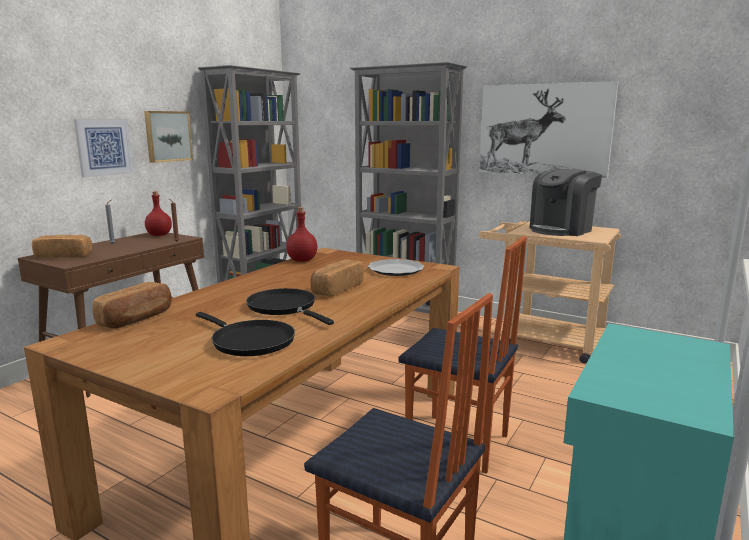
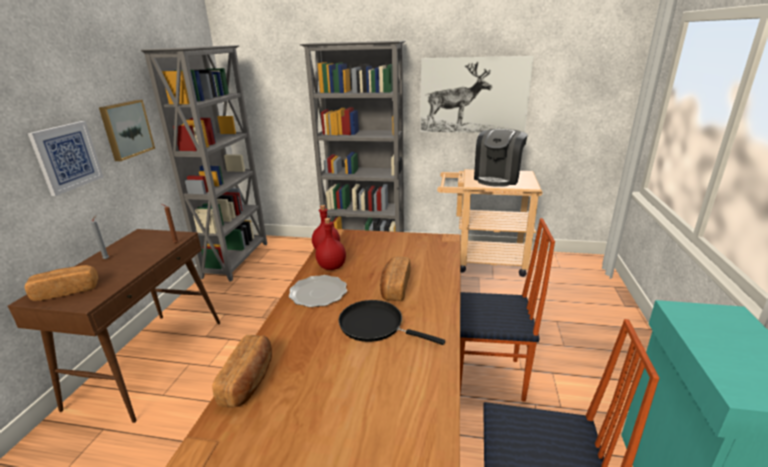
camera: 20 degrees left, 10 degrees up
red bottle [145,191,172,236] -> red bottle moved to [315,218,346,270]
black frying pan [196,312,295,356] -> none
plate [368,259,424,276] -> plate moved to [289,275,347,307]

